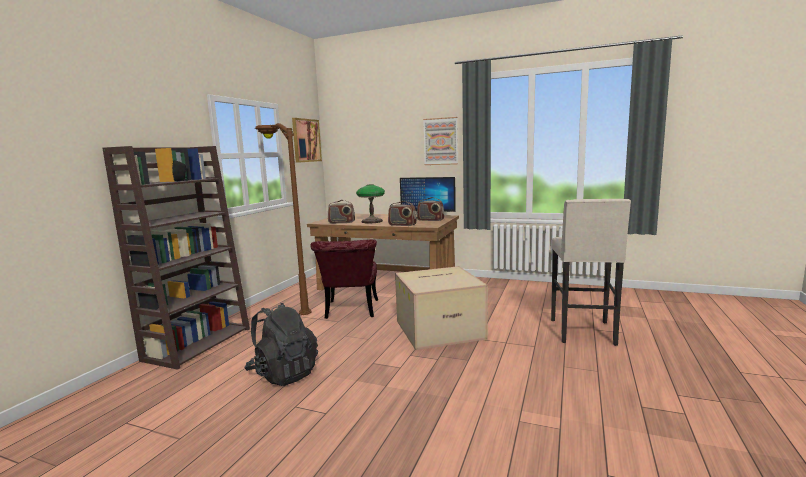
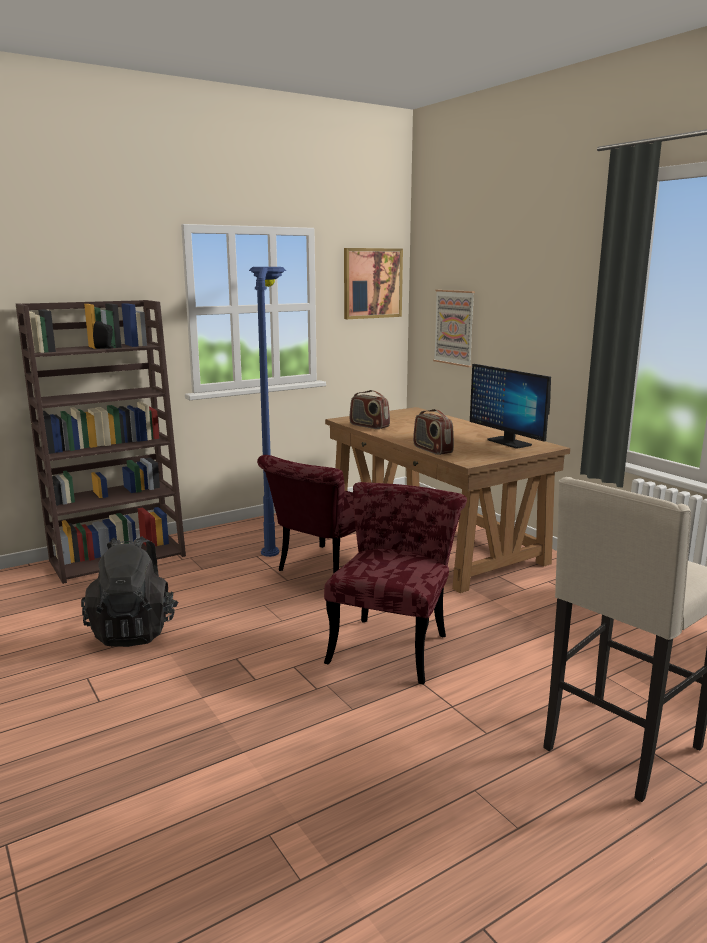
camera: 35 degrees right, 5 degrees up
brown floor lamp [254,123,312,315] -> blue floor lamp [249,267,286,557]
table lamp [356,185,385,223] -> none
cardboard box [395,266,488,350] -> red chair [324,482,467,685]
radio [417,197,444,221] -> none
picture [423,117,458,165] -> picture moved to [433,290,475,367]

